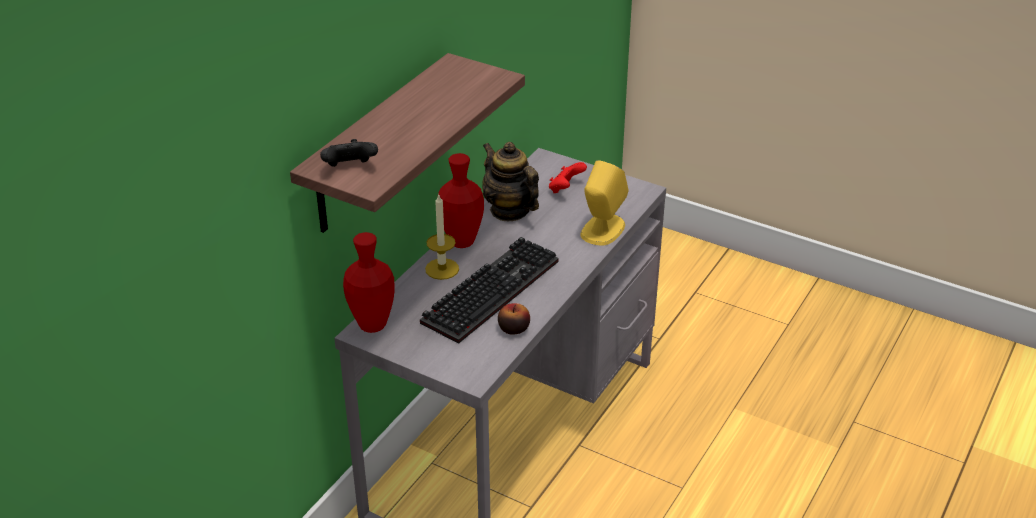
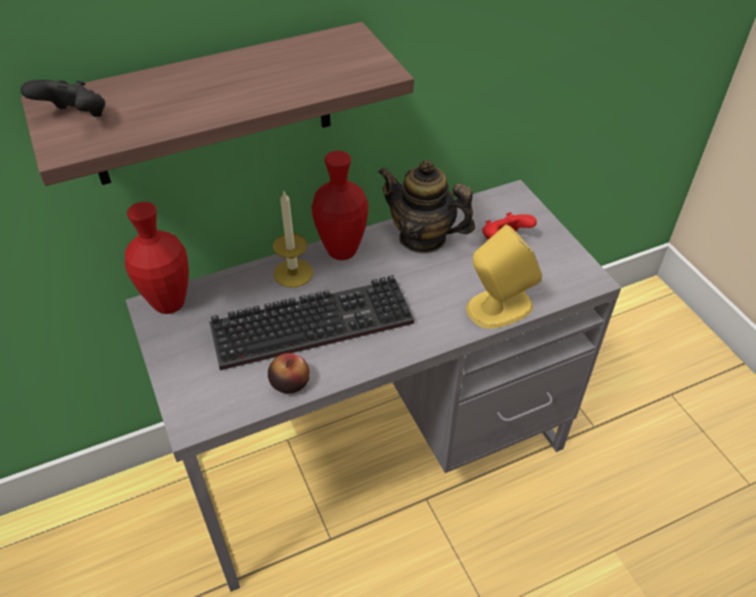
camera: 35 degrees right, 10 degrees up
teapot [482,142,539,221] -> teapot turned 60 degrees counterclockwise [378,160,475,254]

